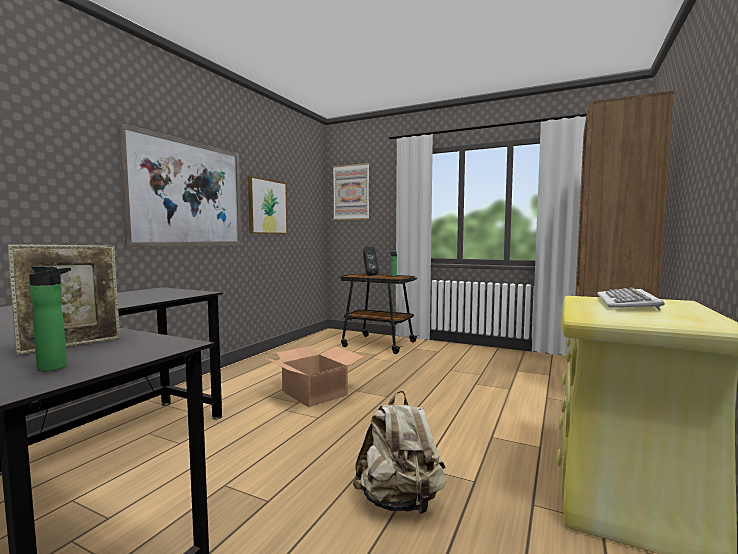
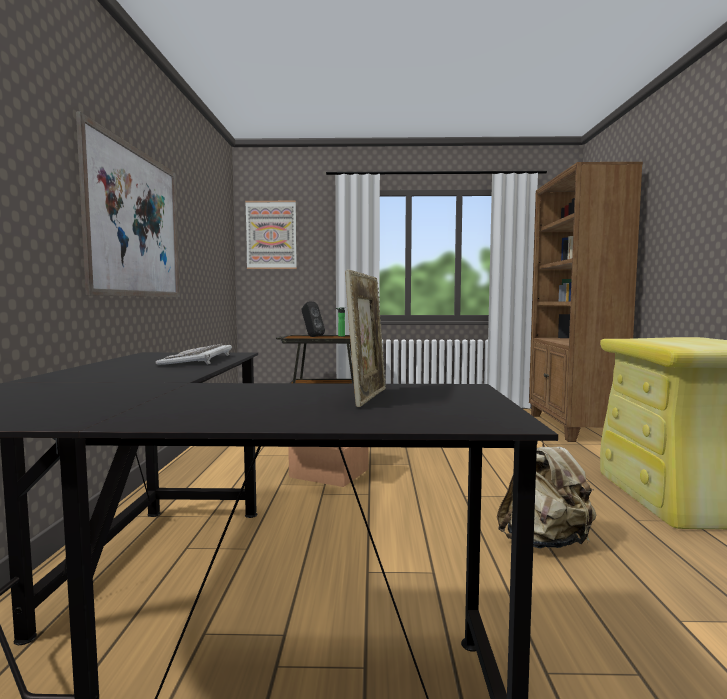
camera: 25 degrees left, 0 degrees up
bottle [29,266,71,372] -> none
picture [248,175,288,234] -> none
keyboard [597,287,665,310] -> keyboard moved to [155,343,232,365]

